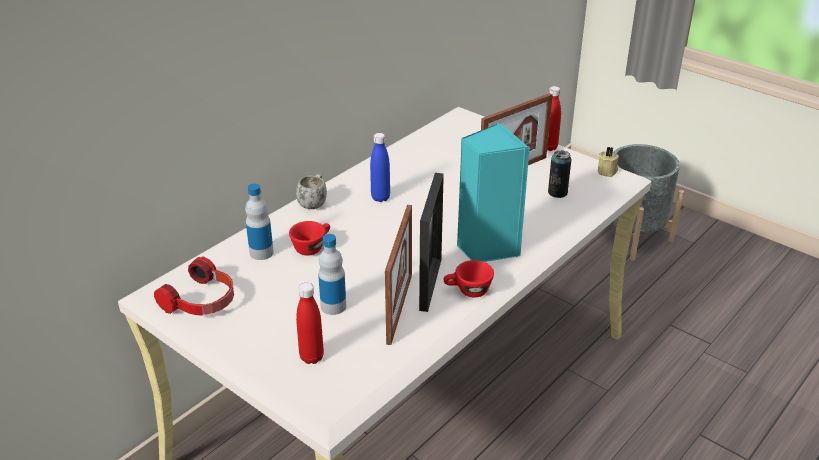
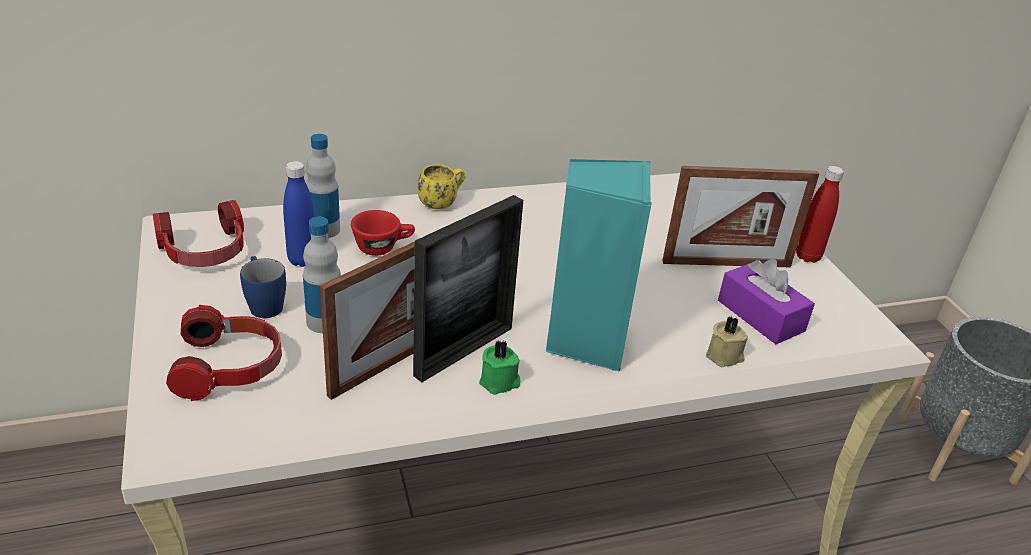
camera: 30 degrees right, 0 degrees up
white mug [296,174,327,209] -> yellow mug [417,164,465,209]
red bottle [296,283,324,364] -> headphones [166,305,282,401]
blue bottle [370,133,390,202] -> blue bottle moved to [283,161,314,267]
red cup [444,260,494,297] -> green candle [479,340,520,395]
can [548,150,572,198] -> purple tissue box [718,258,815,344]
beige candle [598,147,619,177] -> beige candle moved to [706,316,748,367]
none -> blue mug [240,256,286,318]

